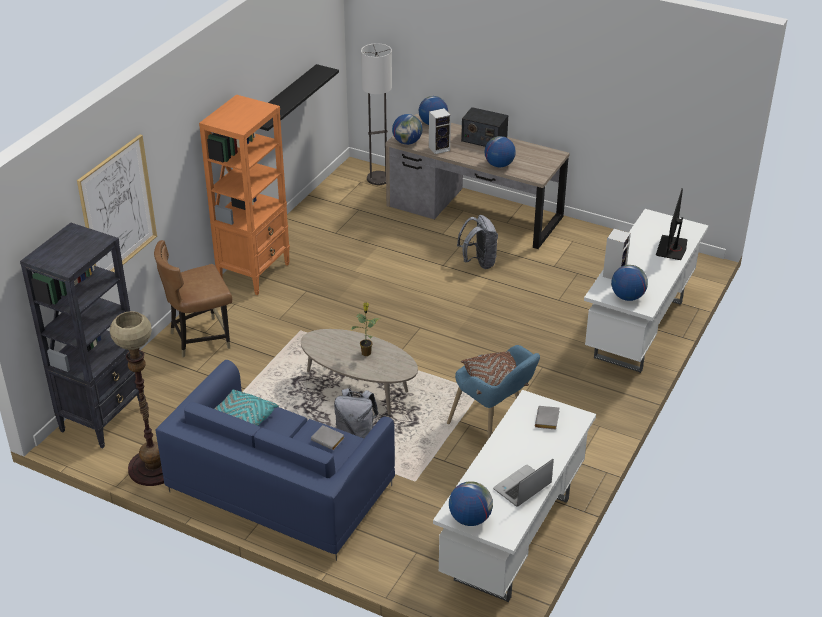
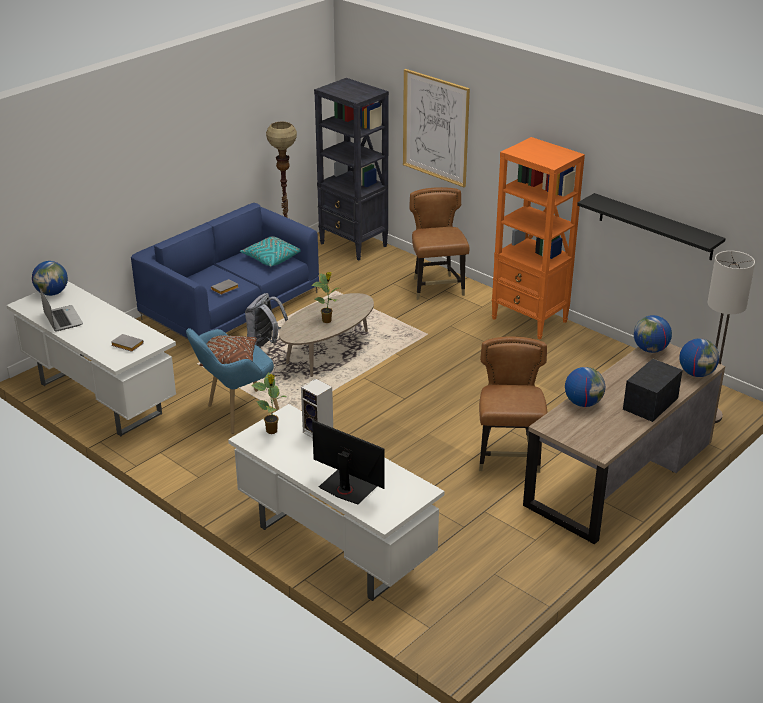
camera: 105 degrees right, 5 degrees down
speaker [429,108,451,154] -> none
grey backpack [457,215,498,269] -> brown chair [479,336,548,473]
globe [611,265,648,301] -> potted plant [251,372,286,434]

